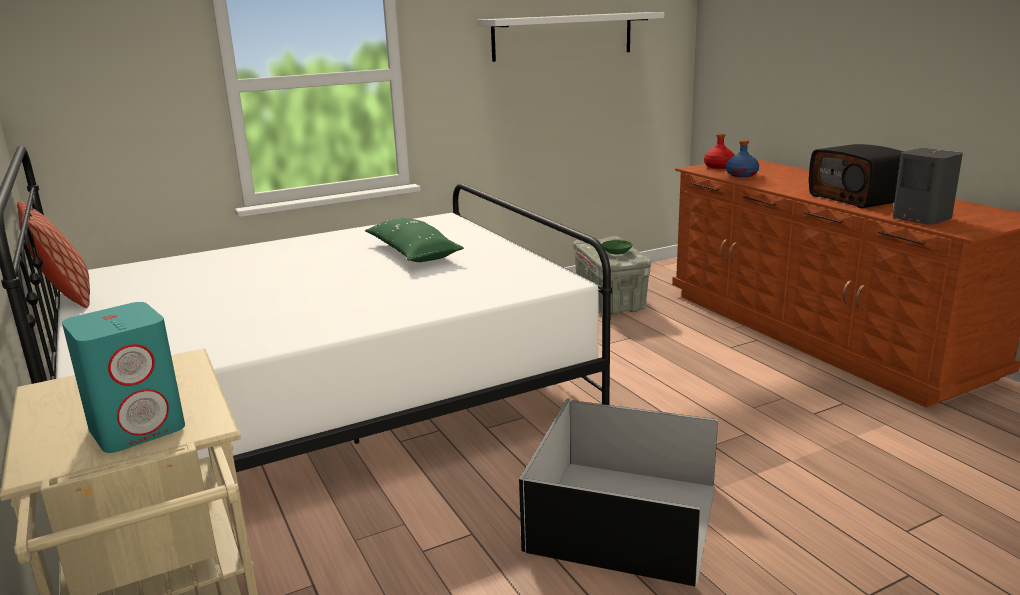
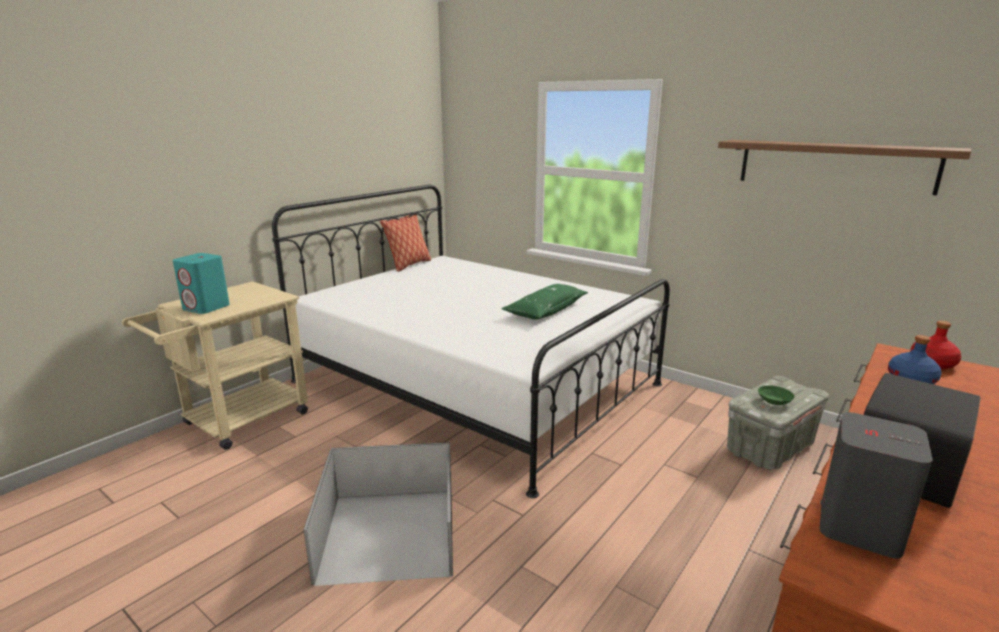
camera: 65 degrees right, 0 degrees up
white shelf [477,12,664,62] -> brown shelf [718,140,971,195]

